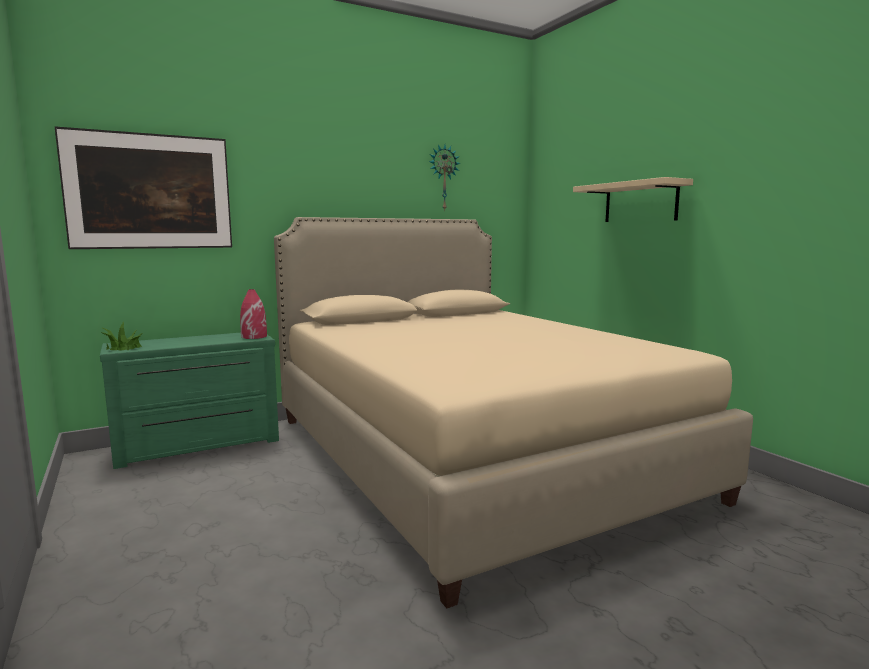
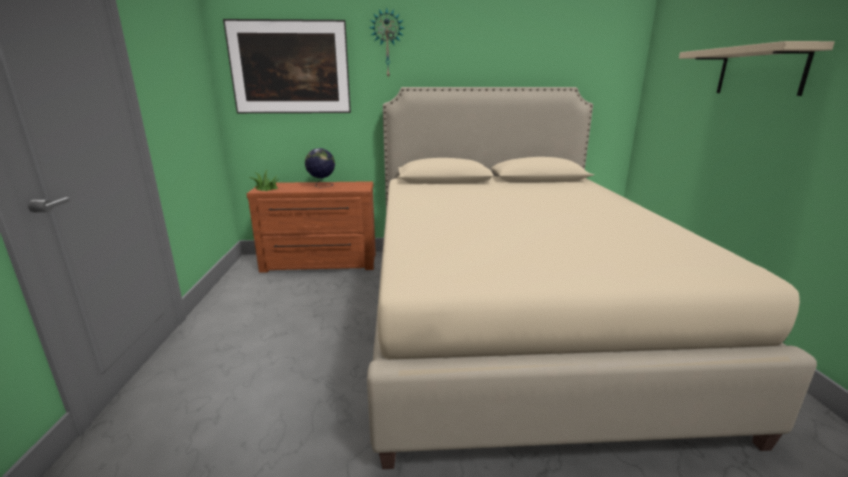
camera: 25 degrees right, 10 degrees up
green dresser [100,333,279,469] -> brown dresser [247,181,376,273]
red vase [240,289,267,339] -> none
wall clock [429,144,460,211] -> wall clock moved to [369,7,404,79]
none -> globe [305,148,335,187]

